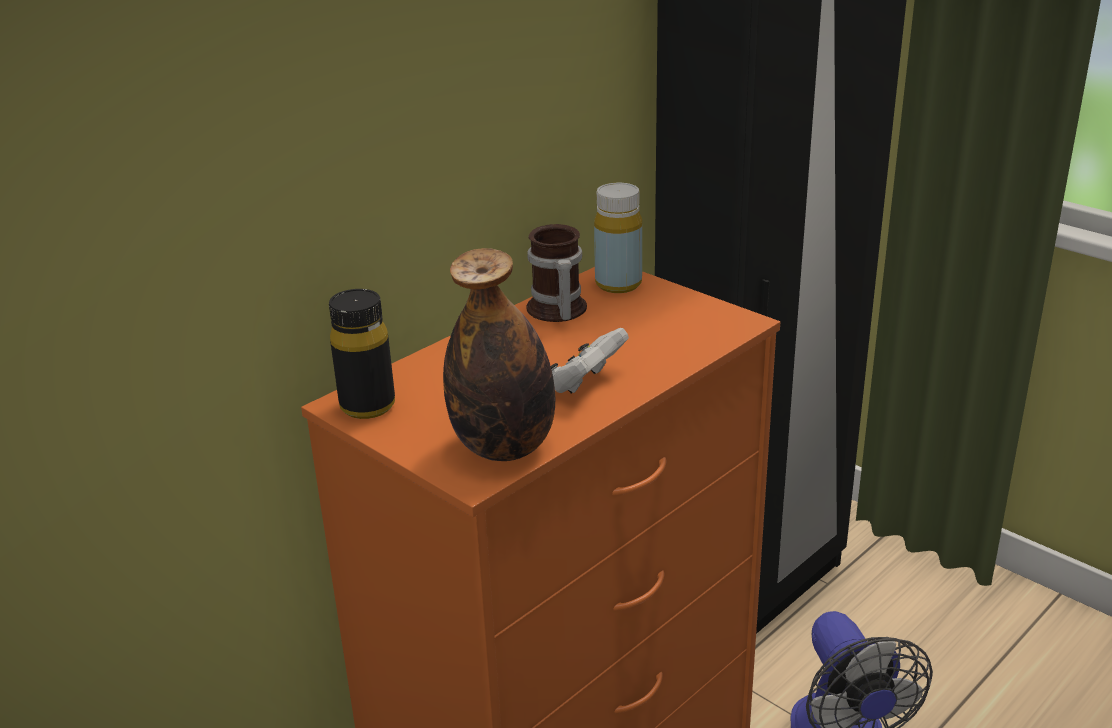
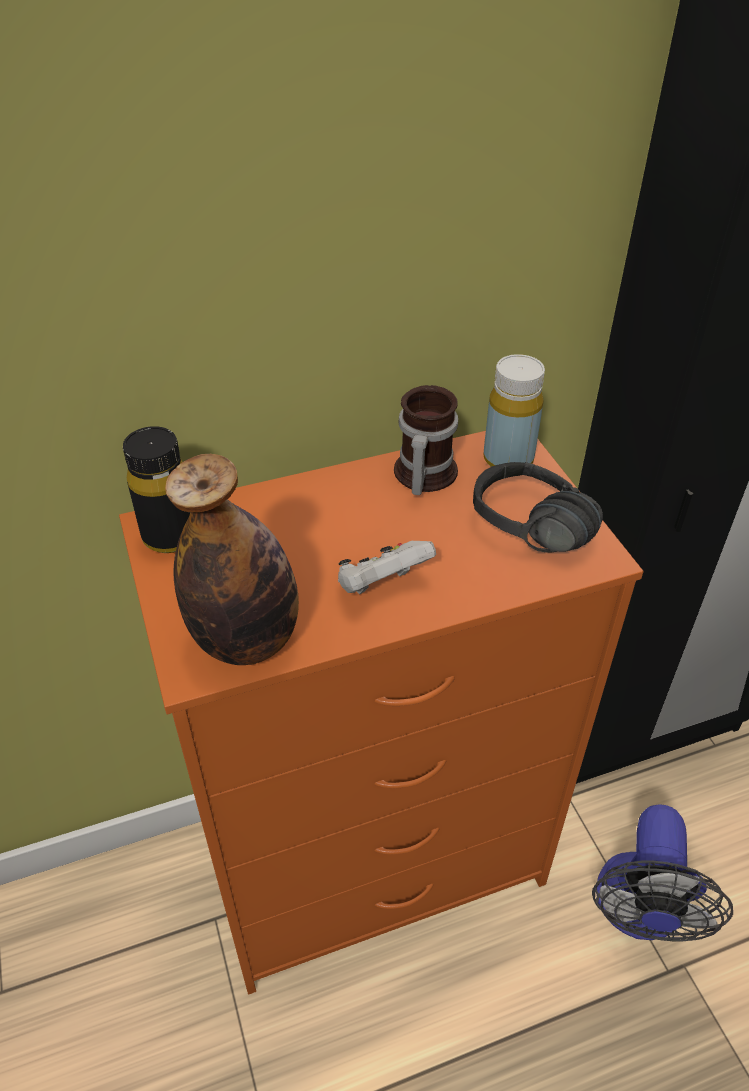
camera: 25 degrees right, 15 degrees up
none -> black headphones [473,462,603,553]

